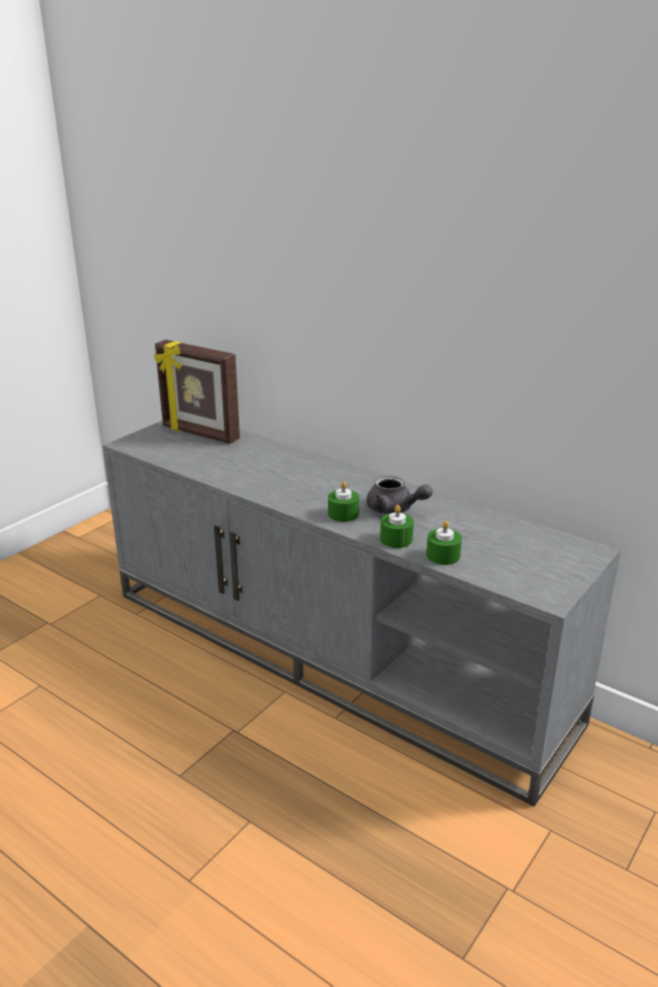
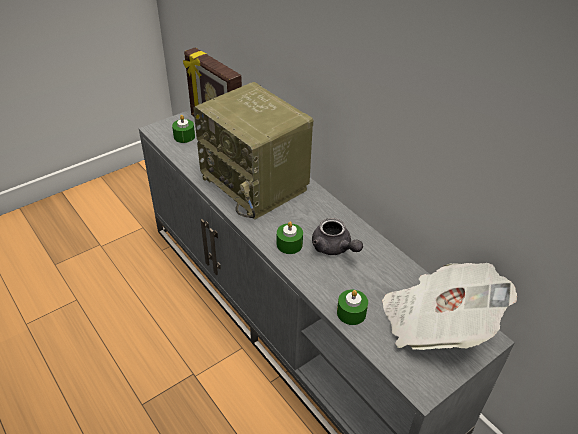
camera: 15 degrees right, 15 degrees up
green candle [380,505,414,548] -> green candle moved to [172,115,195,143]
none -> radio [193,82,313,220]
none -> newspaper [382,263,517,350]

